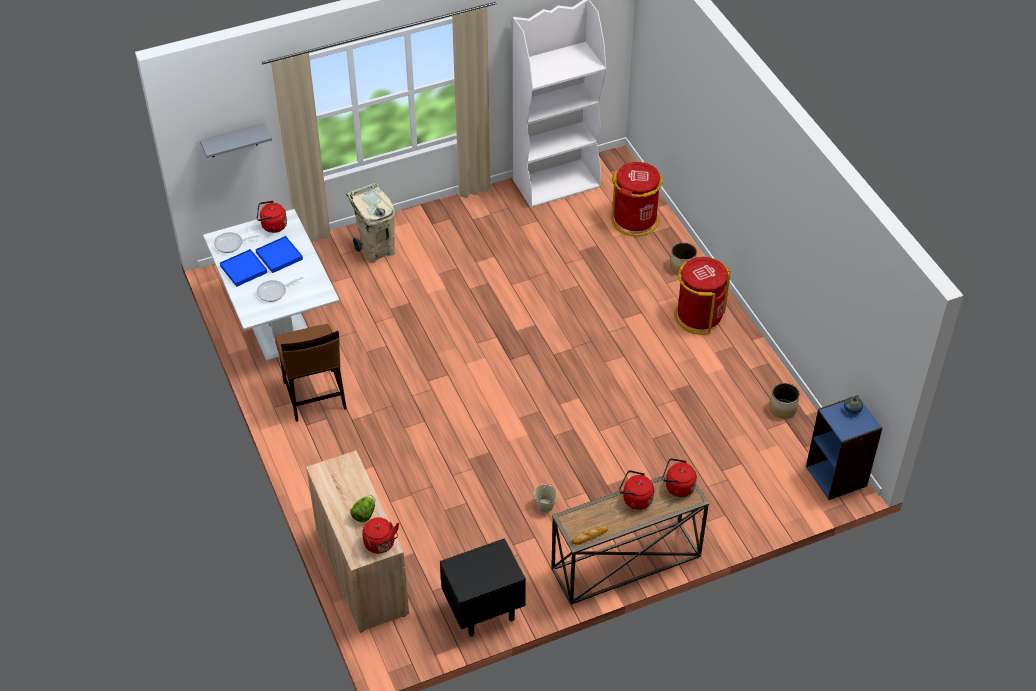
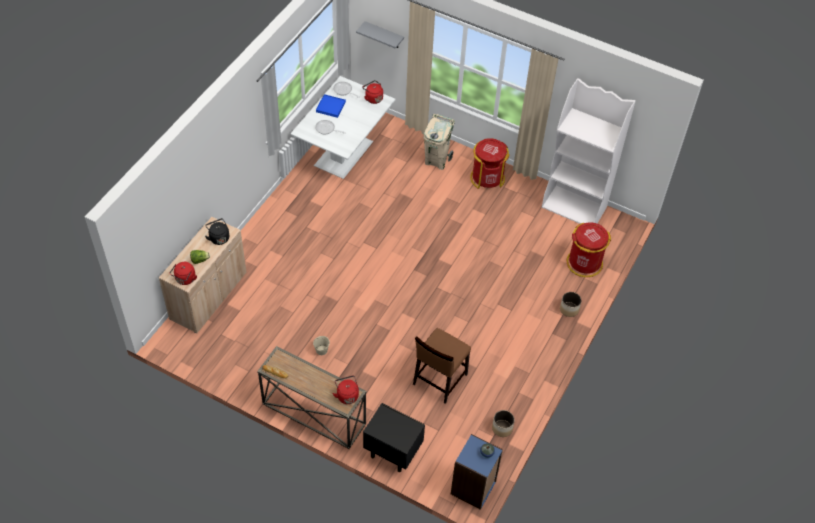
camera: 50 degrees right, 5 degrees up
blue tray [256,236,303,273] -> none
brown chair [275,324,347,422] -> brown chair moved to [413,328,471,404]
black nightstand [440,538,526,636] -> black nightstand moved to [363,403,425,472]
red kettle [619,470,654,510] -> none
red trash can [674,257,730,334] -> red trash can moved to [470,138,509,189]
none -> black kettle [205,218,229,245]

